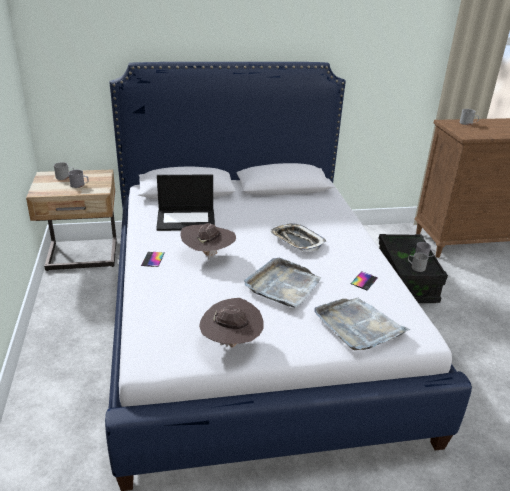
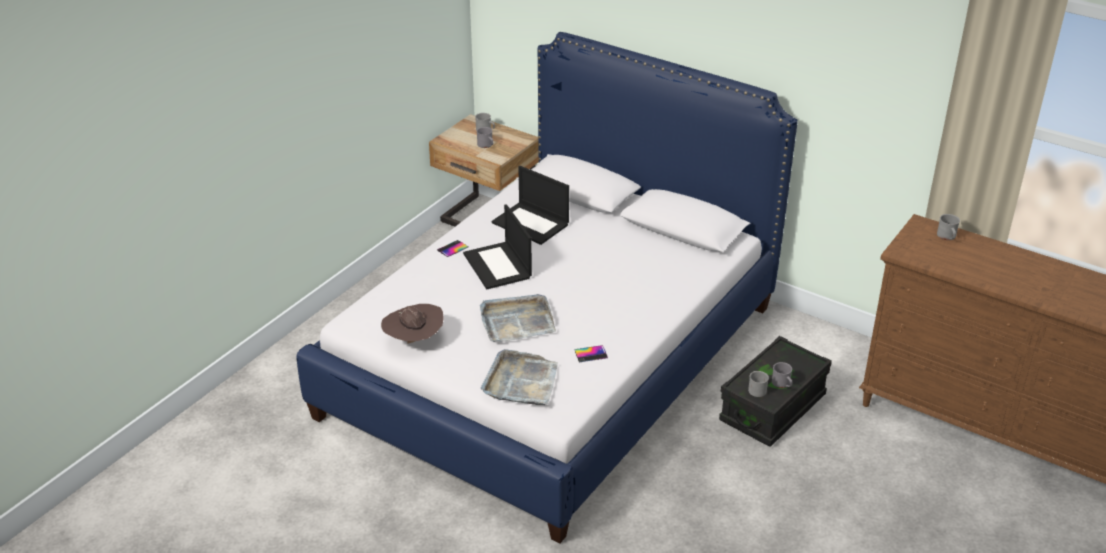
camera: 45 degrees right, 5 degrees up
brown hat [180,223,236,260] -> laptop [463,204,532,289]
tray [270,223,326,252] -> none

